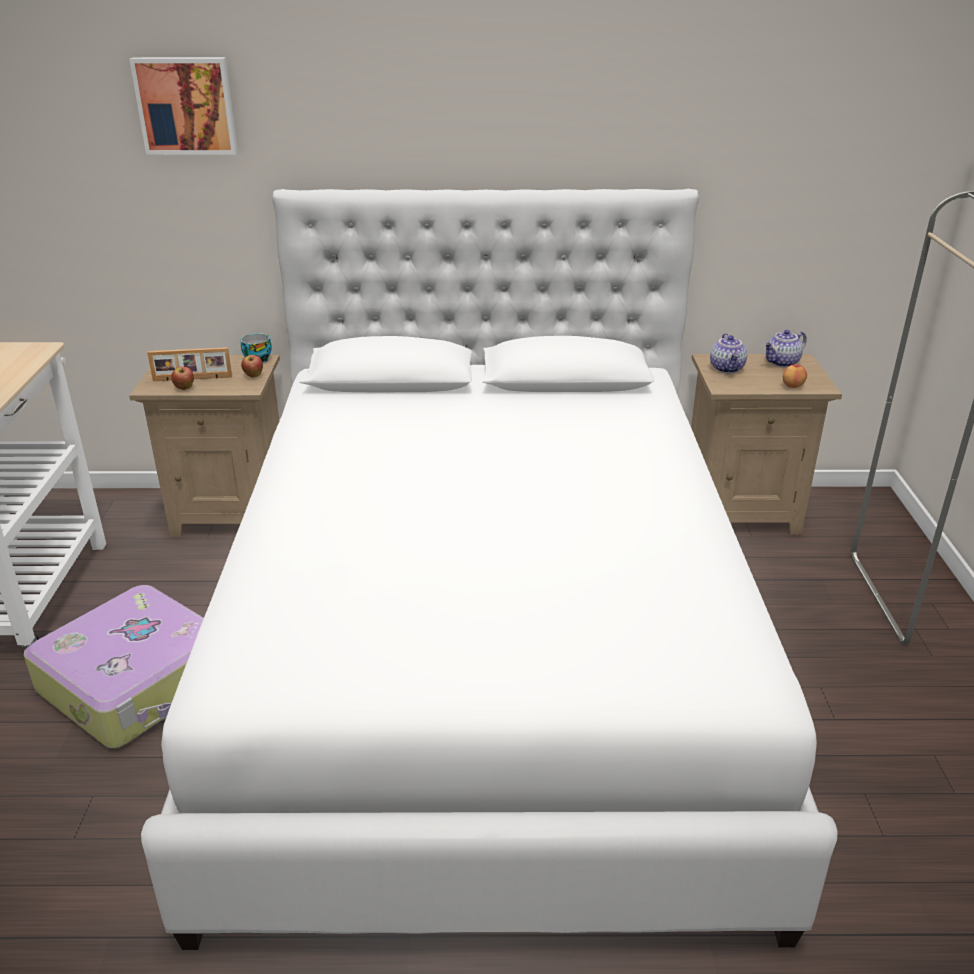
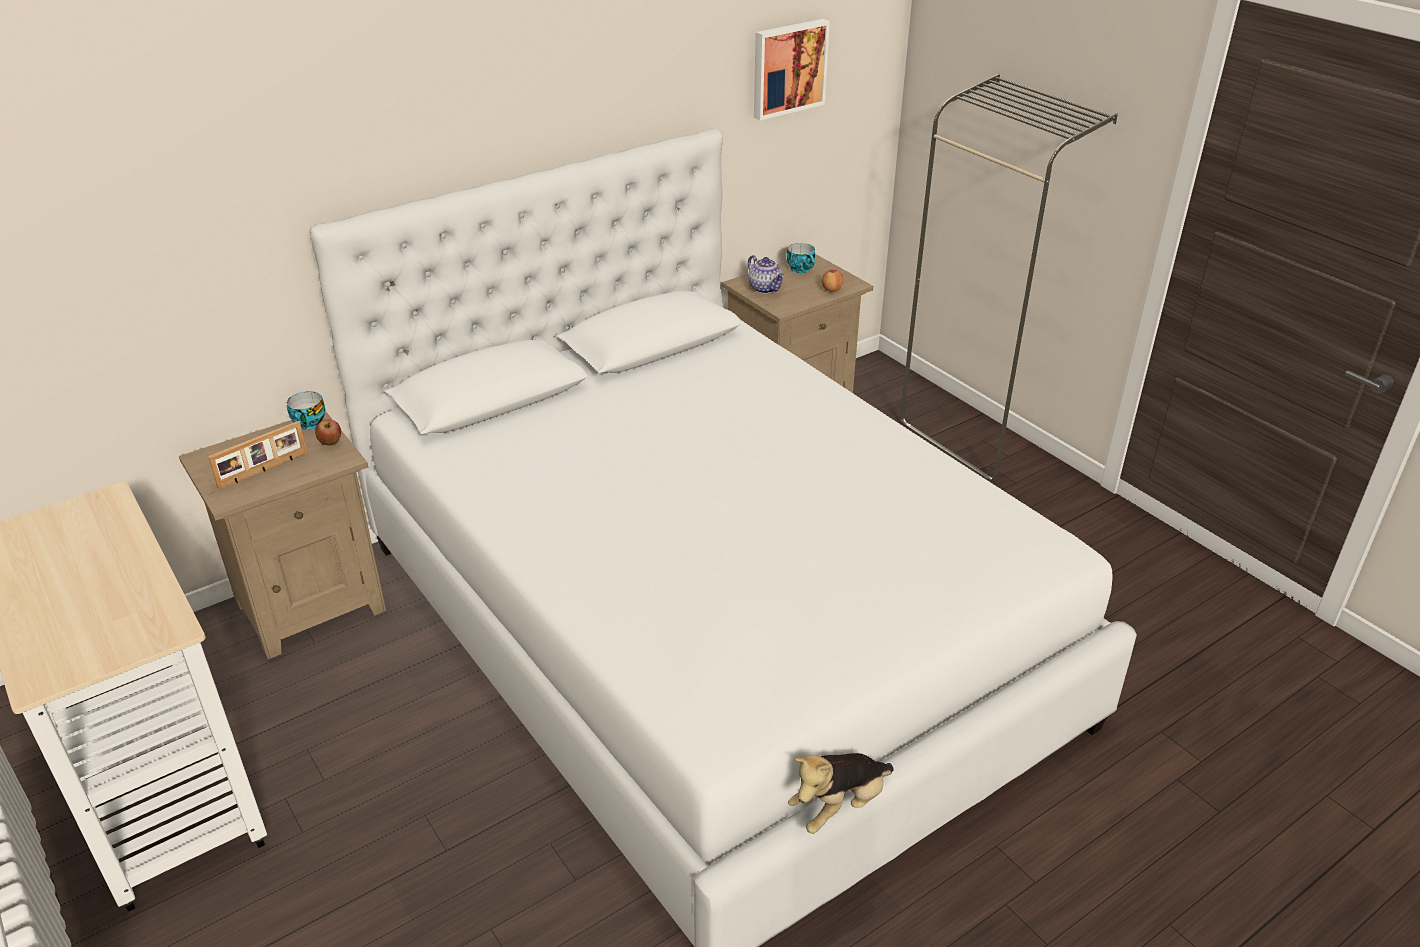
camera: 35 degrees left, 5 degrees up
suitcase [24,585,204,748] -> none
picture [129,57,238,155] -> picture moved to [754,19,830,120]
apple [171,367,194,390] -> none
teapot [764,330,807,368] -> cup [787,243,815,273]
none -> plush toy [788,753,894,834]

